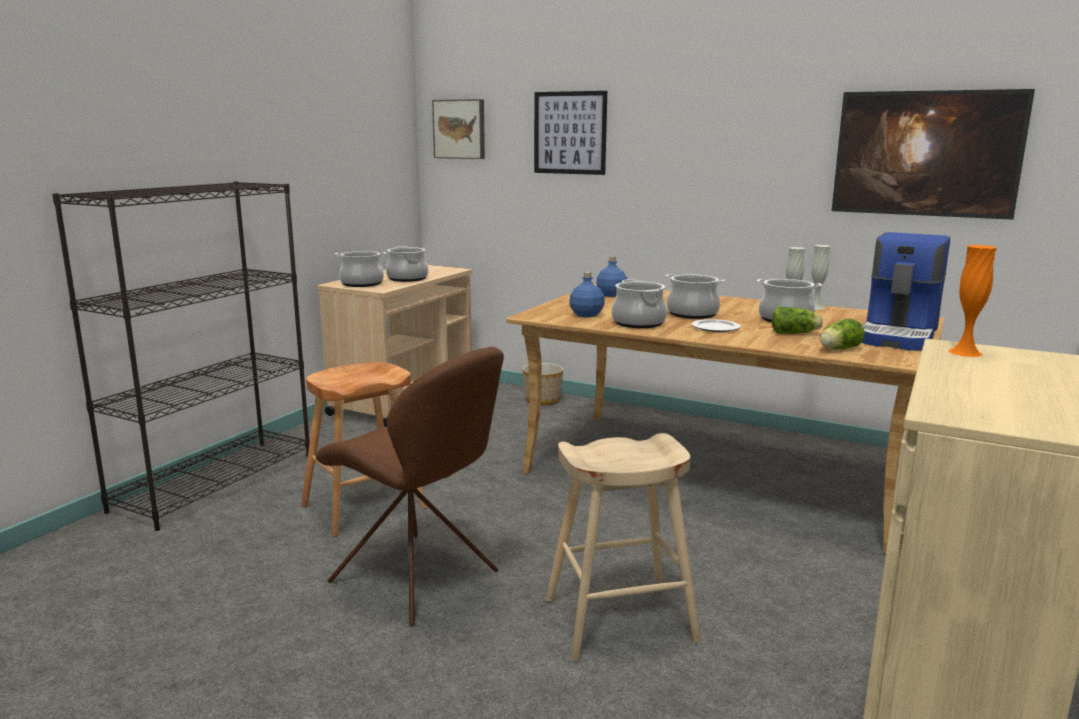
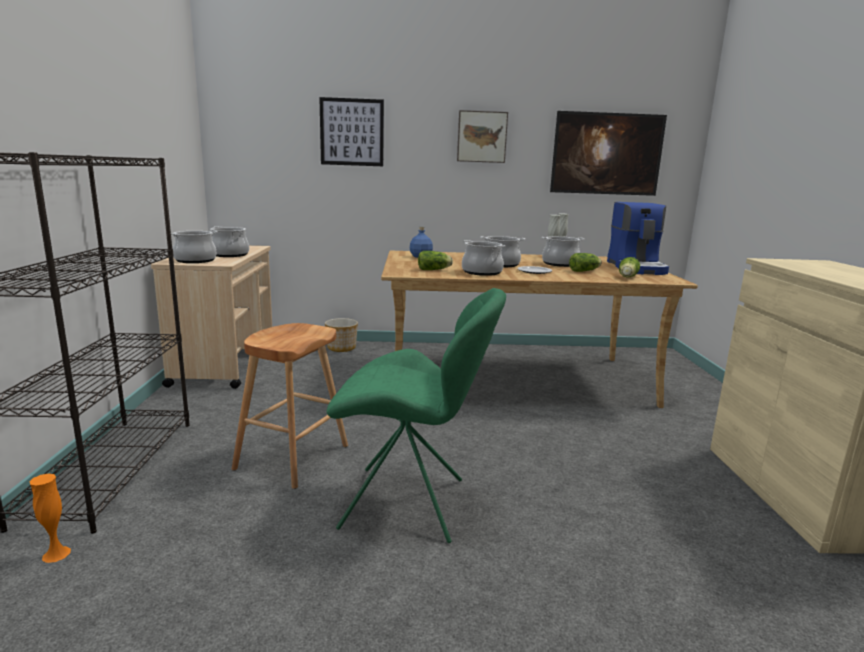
camera: 30 degrees left, 0 degrees up
brown chair [316,347,504,626] -> green chair [326,288,506,543]
picture [432,99,485,159] -> picture moved to [457,110,508,163]
beige stool [546,433,701,661] -> none
blue bottle [569,272,605,317] -> lettuce [418,251,453,270]
orange vase [948,245,997,357] -> orange vase moved to [30,473,71,563]

